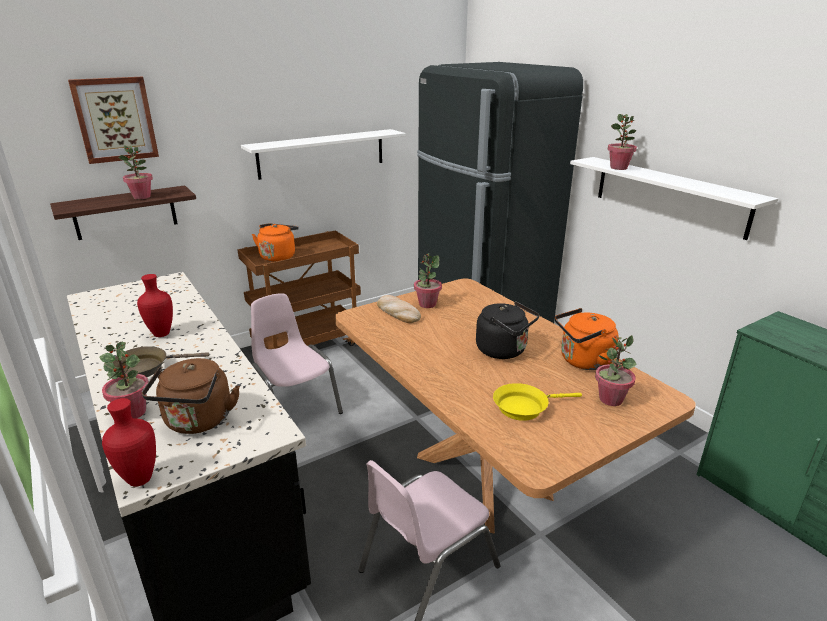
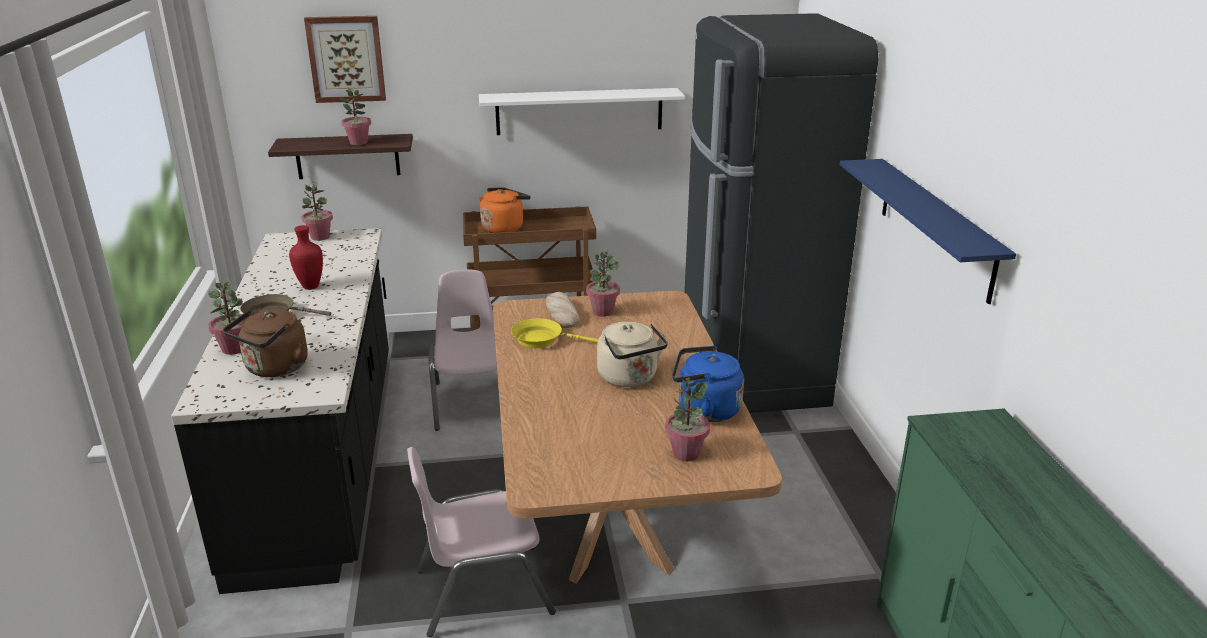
camera: 25 degrees right, 0 degrees up
red vase [102,398,156,486] -> none
black kettle [476,301,540,359] -> beige kettle [597,322,668,387]
yellow frying pan [493,383,582,421] -> yellow frying pan moved to [511,318,599,348]
orange kettle [555,308,619,370] -> blue kettle [673,346,744,422]
white shelf [570,157,778,240] -> blue shelf [840,159,1016,304]
potted plant [608,114,637,170] -> potted plant moved to [302,181,333,241]

